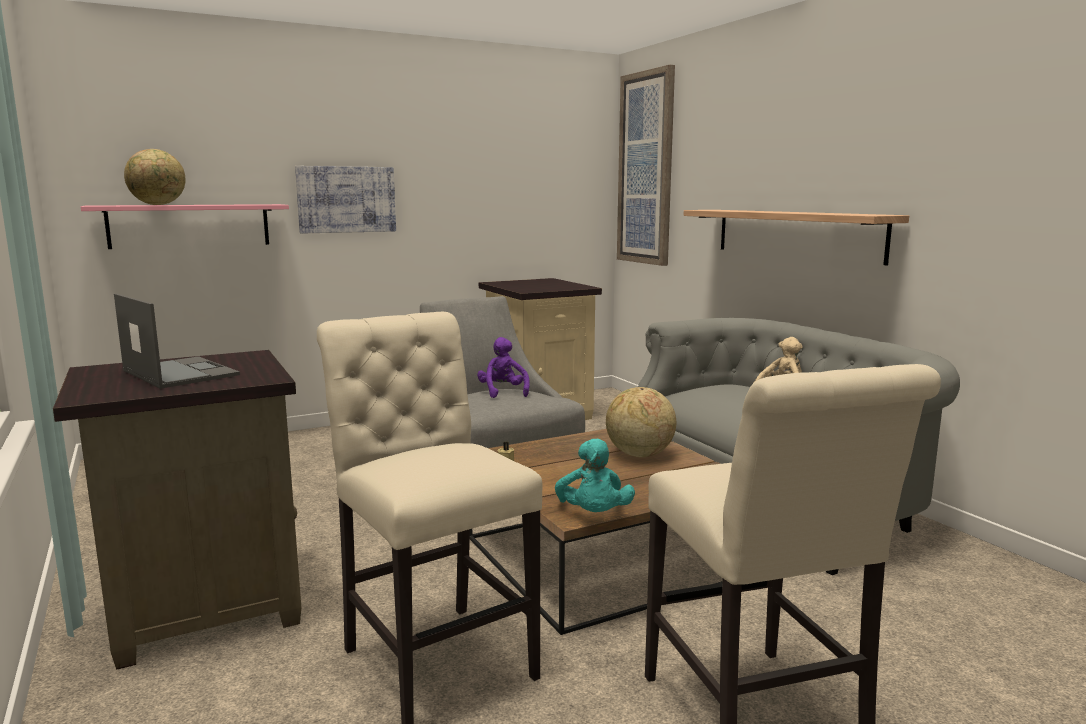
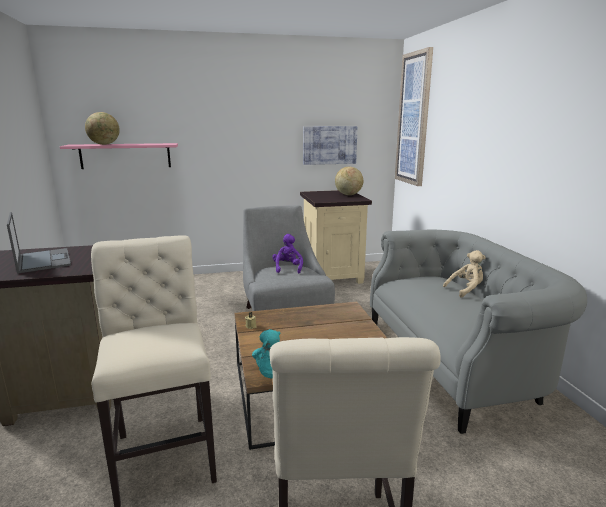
camera: 15 degrees right, 5 degrees up
picture [295,166,396,234] -> picture moved to [303,126,358,165]
globe [606,387,676,457] -> globe moved to [335,167,363,195]
shelf [683,210,909,265] -> none

